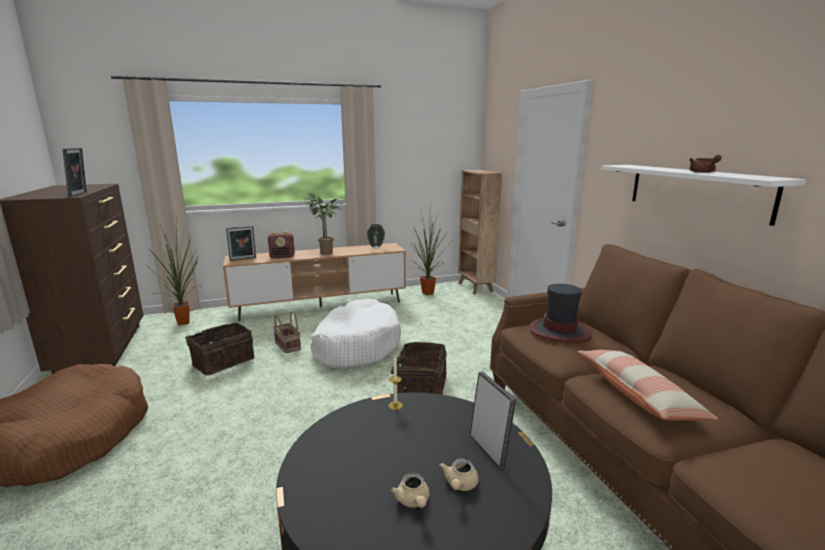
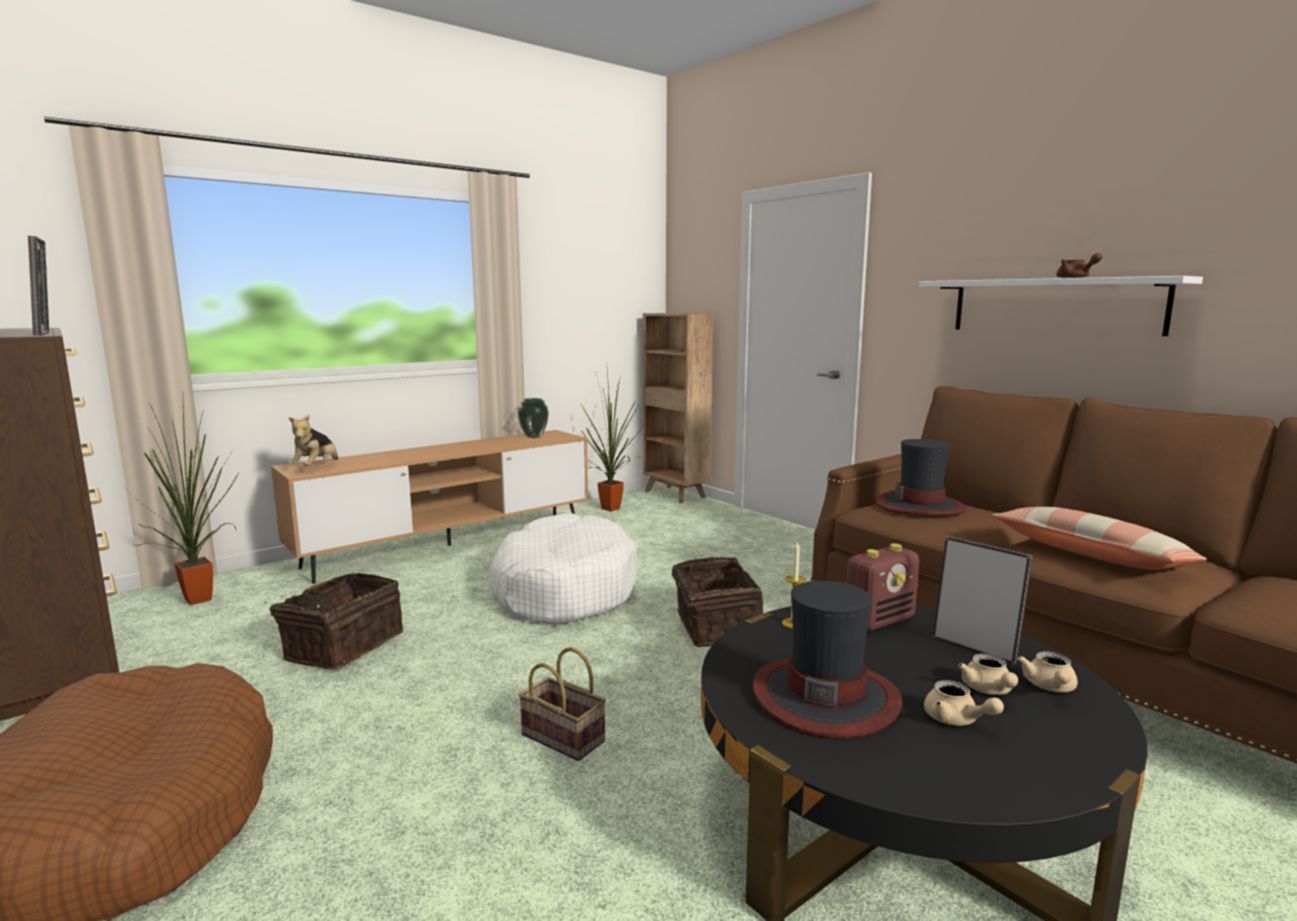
camera: 20 degrees left, 5 degrees down
picture frame [226,226,256,261] -> plush toy [288,414,338,466]
radio [268,231,295,258] -> radio moved to [847,543,919,631]
basket [273,311,301,354] -> basket moved to [519,647,606,761]
potted plant [305,193,342,255] -> none
none -> hat [752,581,903,739]
none -> beige teapot [1017,651,1078,692]

